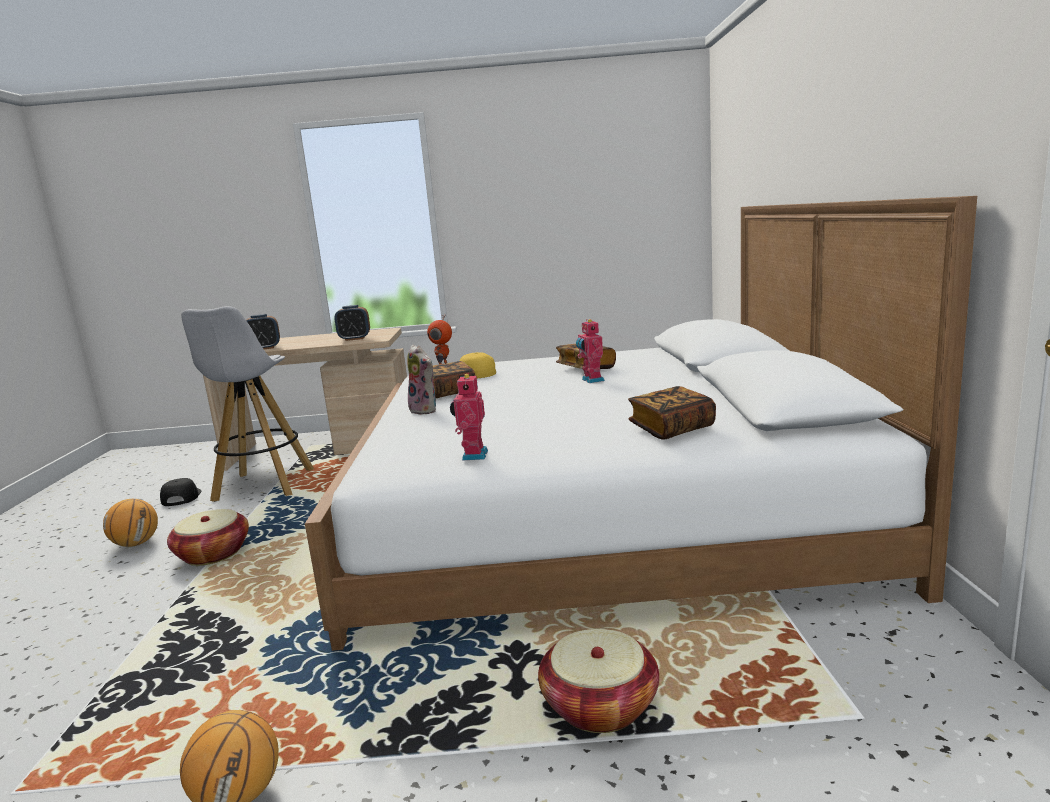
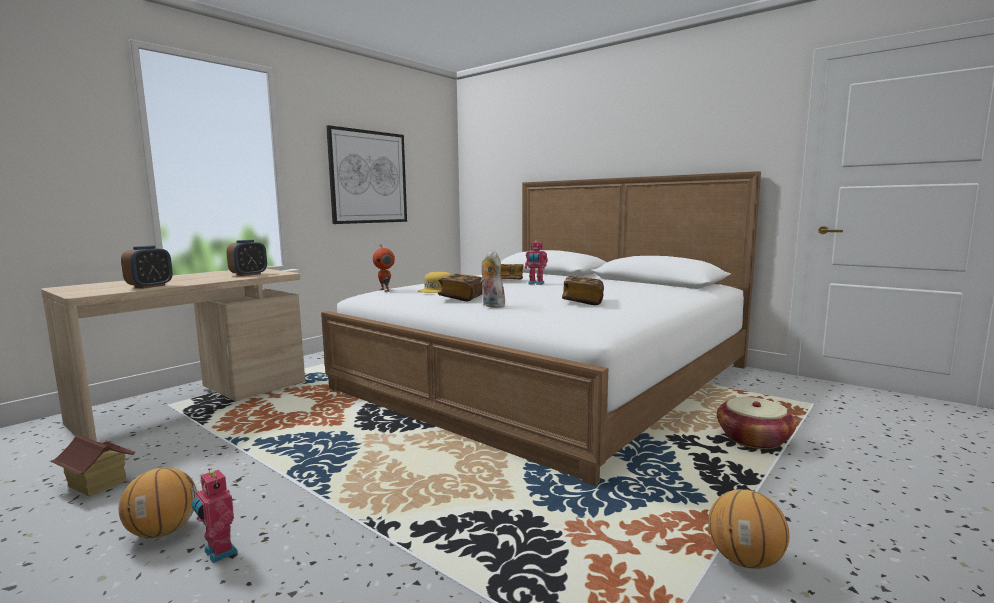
camera: 50 degrees left, 5 degrees down
black cap [160,478,201,506] -> toy house [50,435,135,496]
basket [167,509,249,566] -> none
white stool [181,306,314,502] -> none
plush toy [407,345,436,415] -> plush toy turned 120 degrees counterclockwise [480,251,506,308]
toy robot [450,373,488,461] -> toy robot moved to [192,469,238,563]
book [628,386,716,440] -> book moved to [562,276,604,305]
none -> picture [326,125,407,224]

